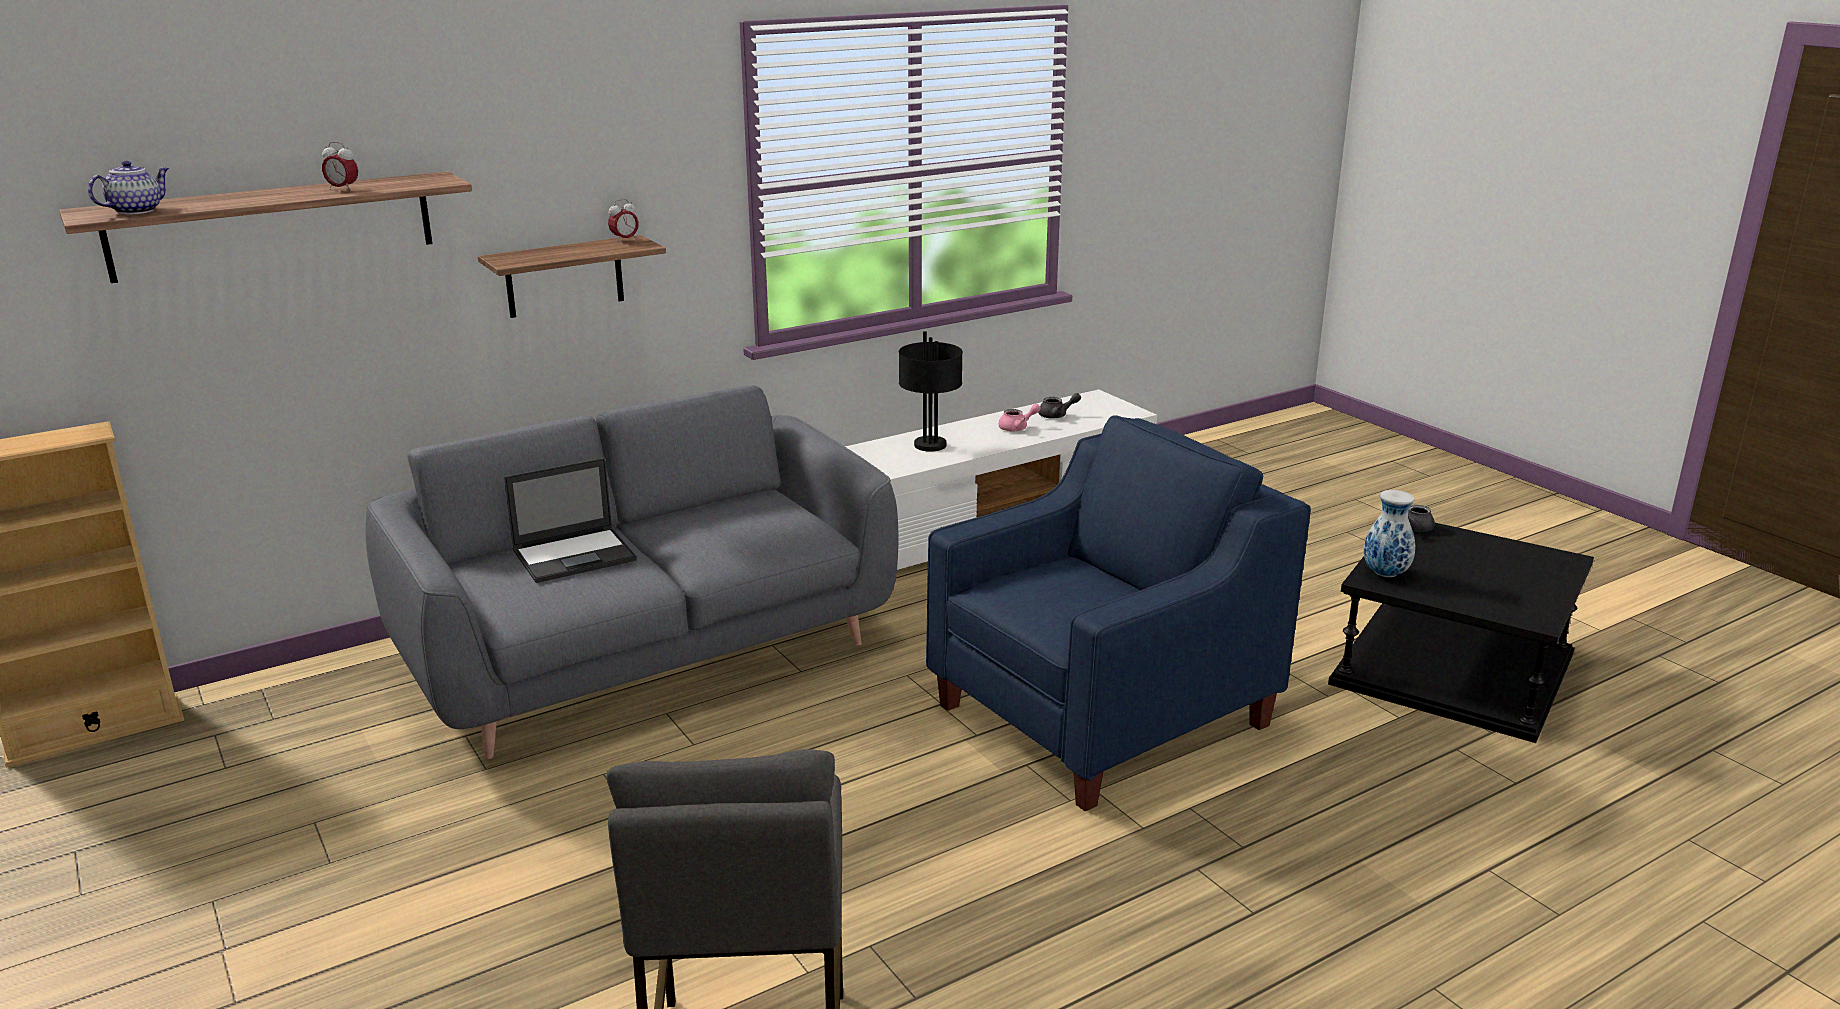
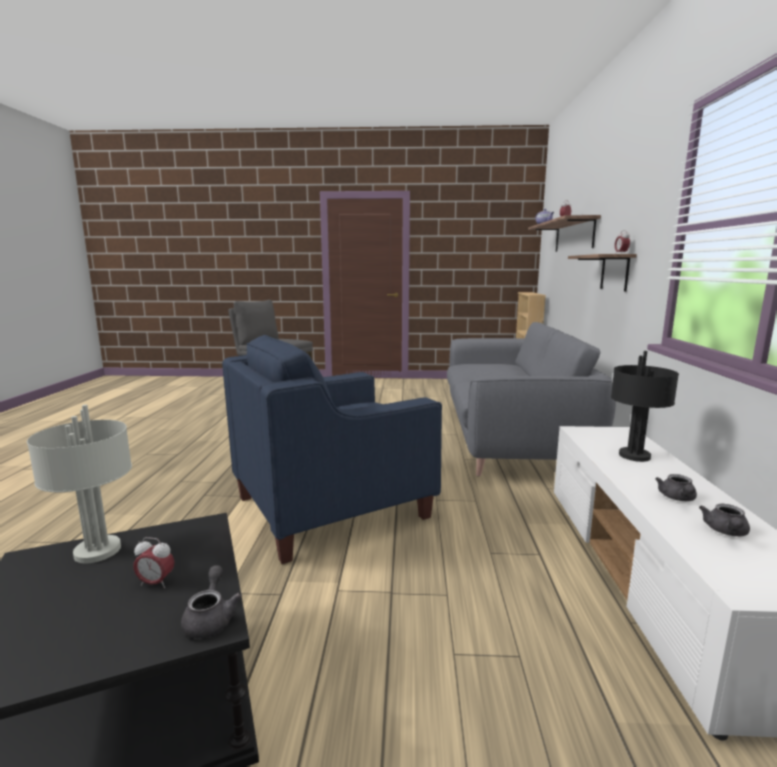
camera: 125 degrees right, 10 degrees down
laptop [504,458,637,583] -> none
blue armchair [926,415,1311,811] -> blue armchair turned 60 degrees clockwise [222,335,442,564]
pink teapot [998,404,1041,431] -> grey teapot [655,474,697,501]
vase [1363,490,1416,577] -> none
none -> grey table lamp [27,405,132,563]
none -> alarm clock [133,537,174,588]

